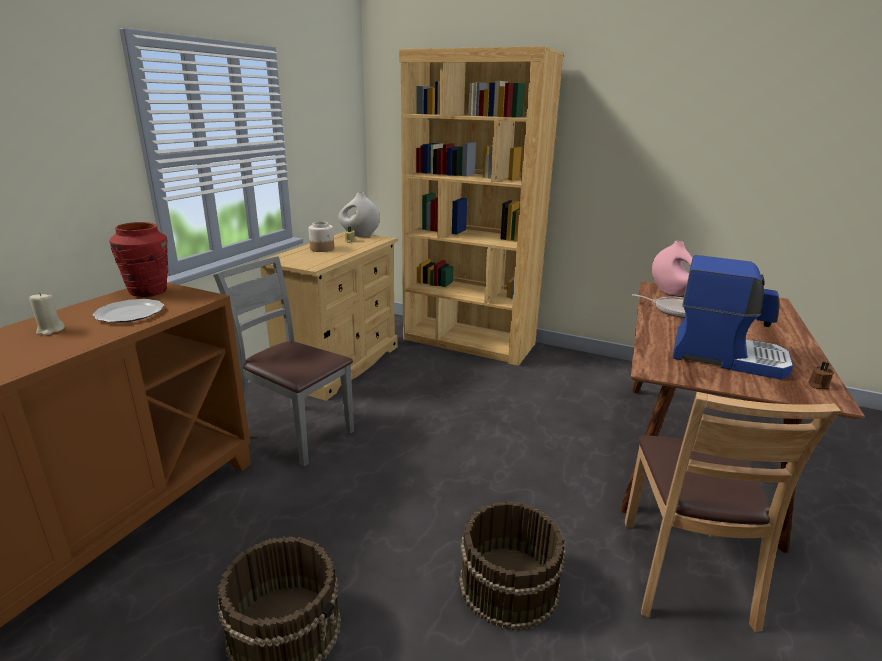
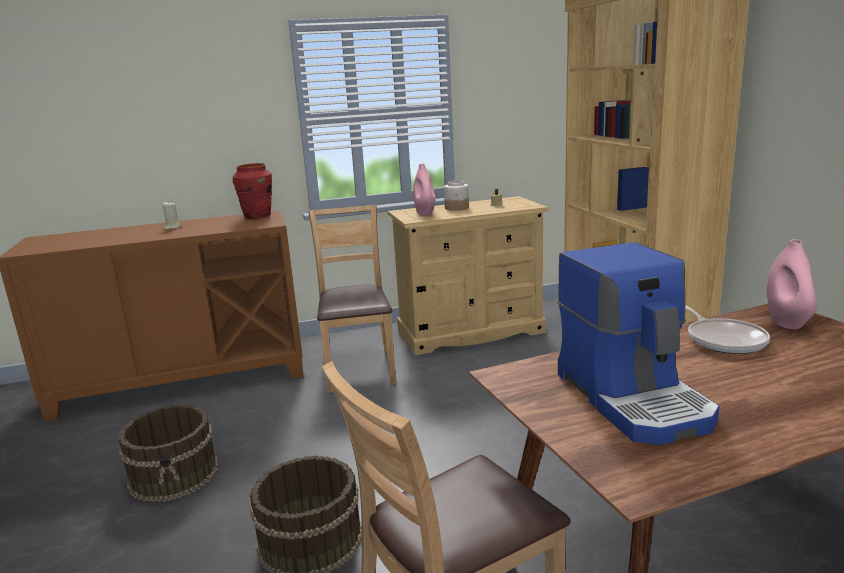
camera: 50 degrees right, 5 degrees down
plate [92,299,164,323] -> none
grey chair [213,256,354,467] -> brown chair [308,205,396,393]
white vase [338,192,380,237] -> none
brown candle [808,362,834,389] -> none
none -> pink vase [413,164,435,215]

